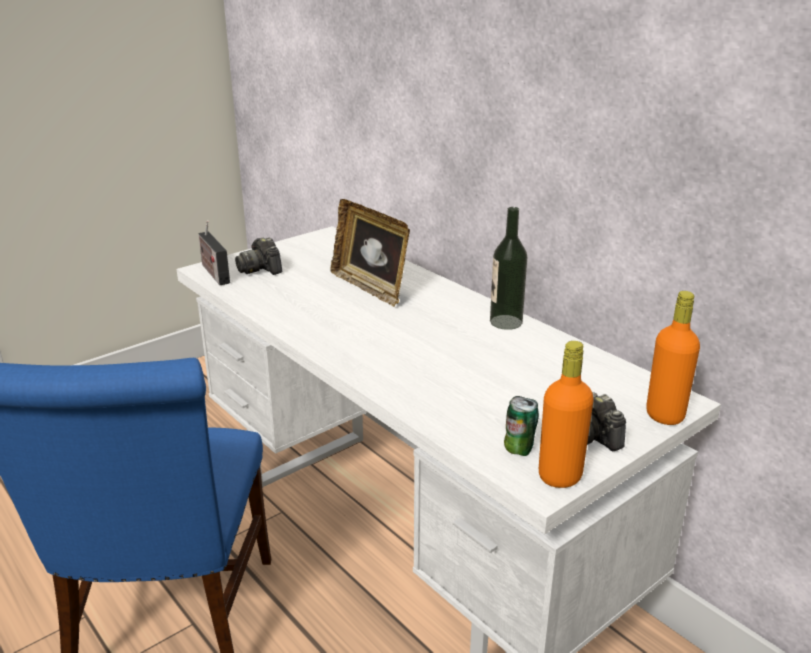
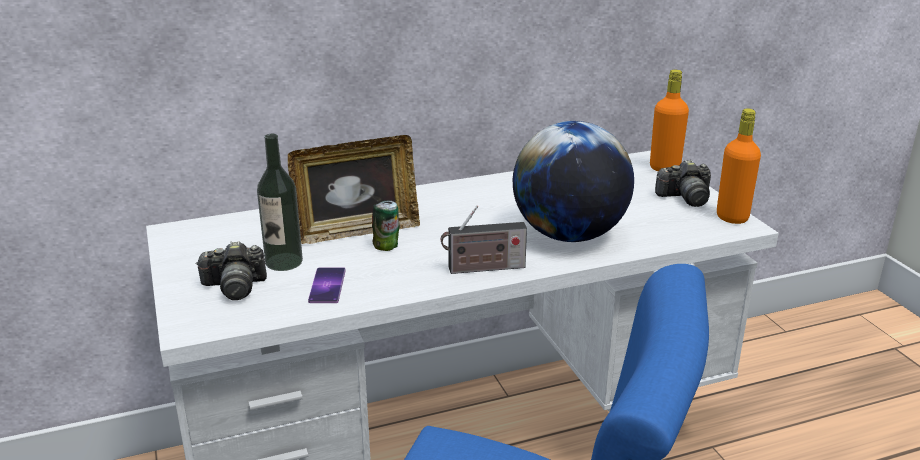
camera: 70 degrees left, 0 degrees up
radio [198,220,230,285] -> radio moved to [441,205,527,274]
bottle [490,207,527,330] -> bottle moved to [257,134,303,271]
can [504,396,539,456] -> can moved to [372,200,400,251]
none -> phone [308,268,346,303]
none -> globe [513,121,634,242]

